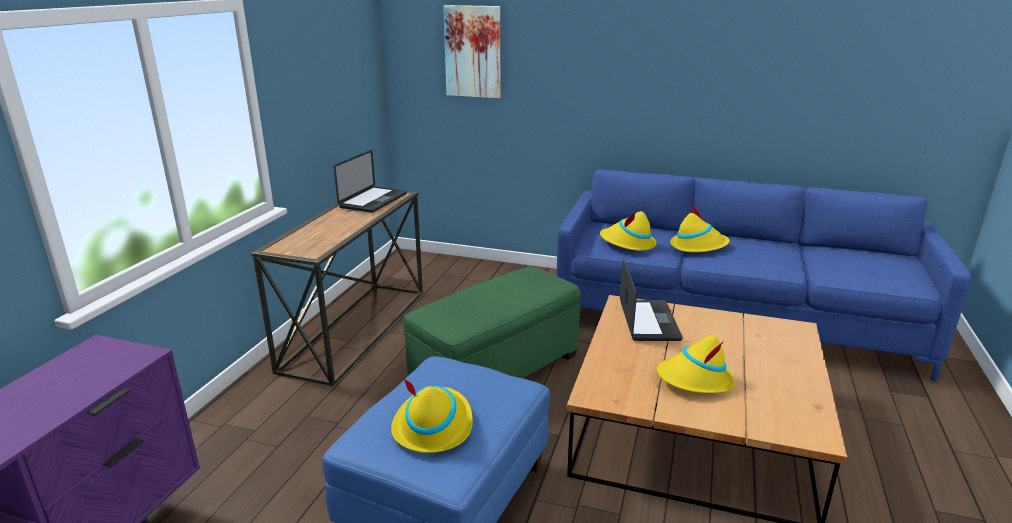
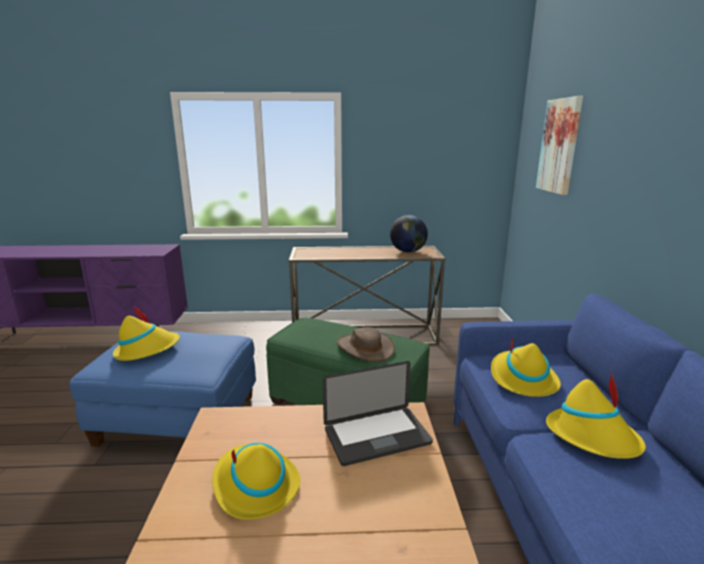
camera: 70 degrees right, 5 degrees down
laptop [334,150,407,213] -> globe [390,215,428,253]
none -> brown hat [337,327,395,362]

